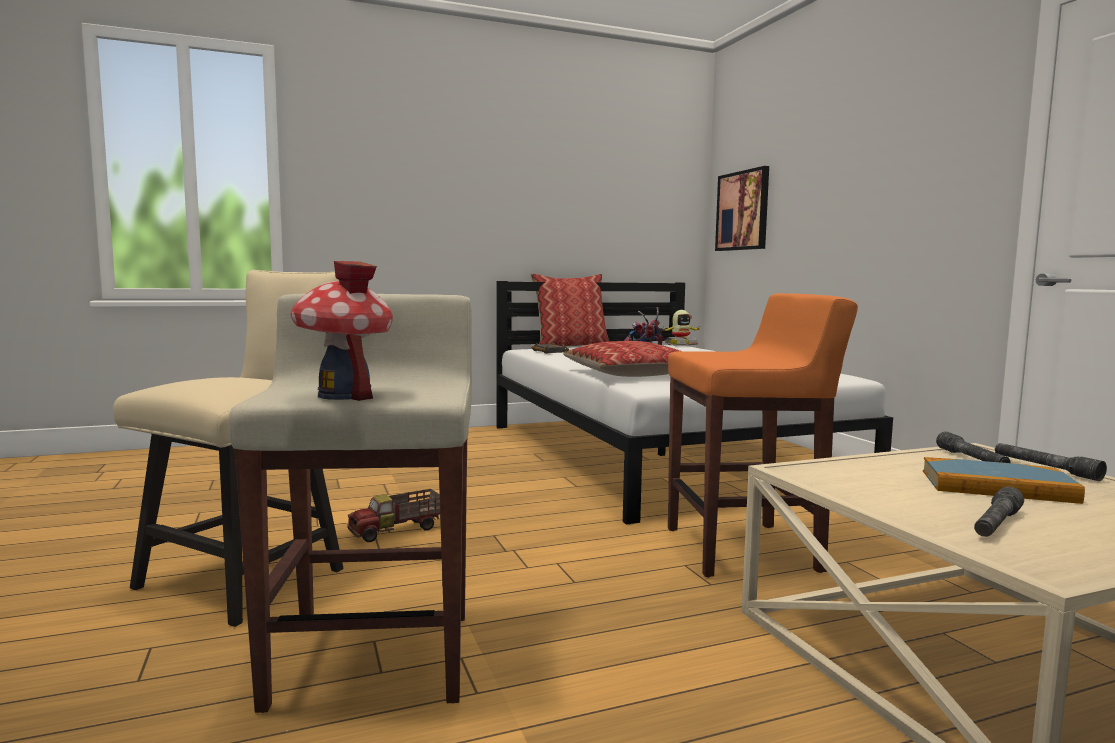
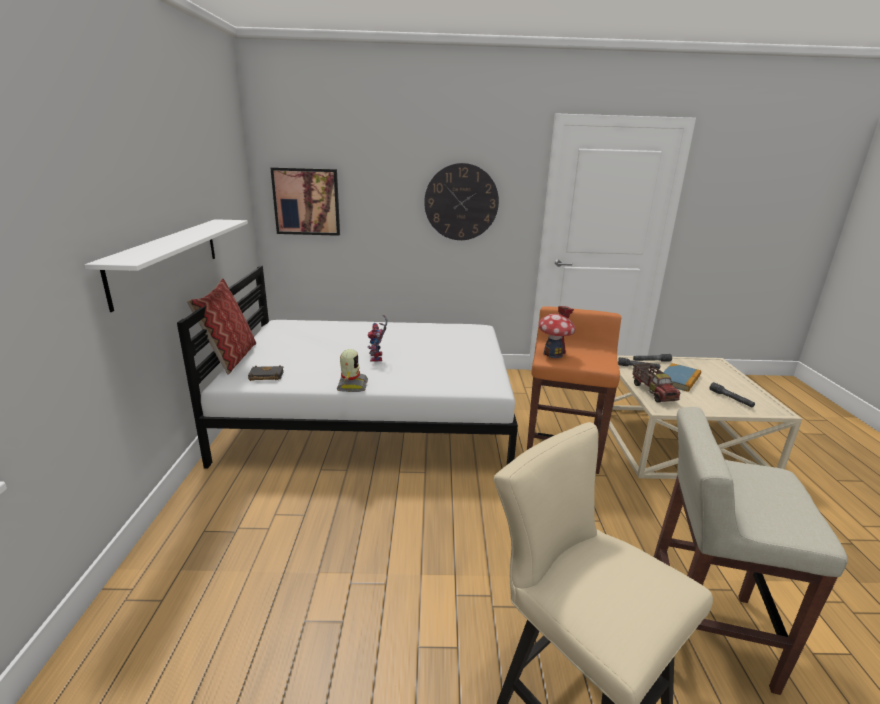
camera: 70 degrees left, 15 degrees up
toy house [290,261,393,401] -> toy house moved to [538,306,575,358]
toy truck [348,489,440,542] -> toy truck moved to [633,363,680,403]
pillow [563,341,680,377] -> none
toy robot [661,310,700,346] -> toy robot moved to [337,349,368,392]
none -> white shelf [84,219,248,312]
none -> wall clock [424,163,499,240]

